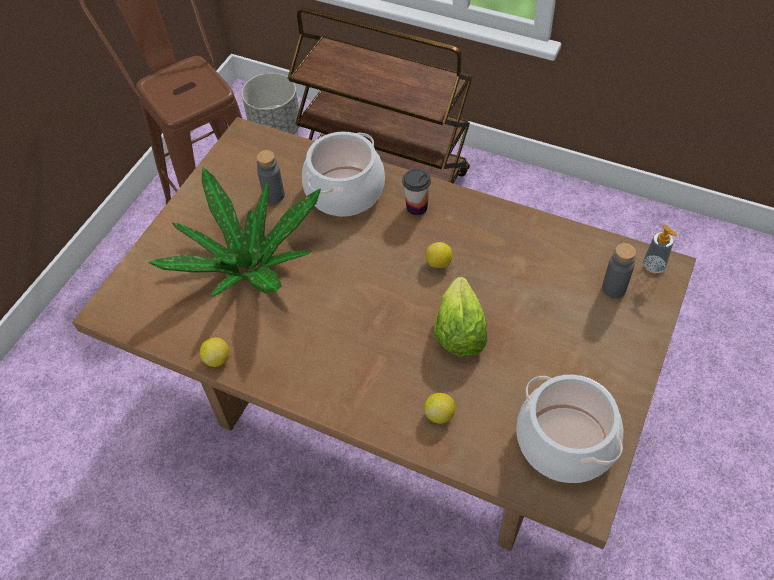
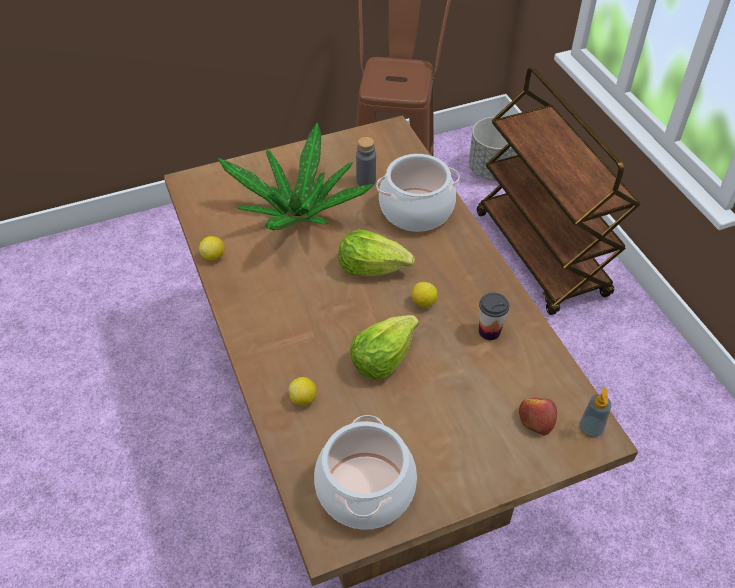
camera: 40 degrees right, 5 degrees down
cup [402,168,431,216] -> cup moved to [479,293,509,340]
grey bottle [602,243,636,298] -> apple [519,398,557,436]
none -> lettuce [339,229,415,276]

